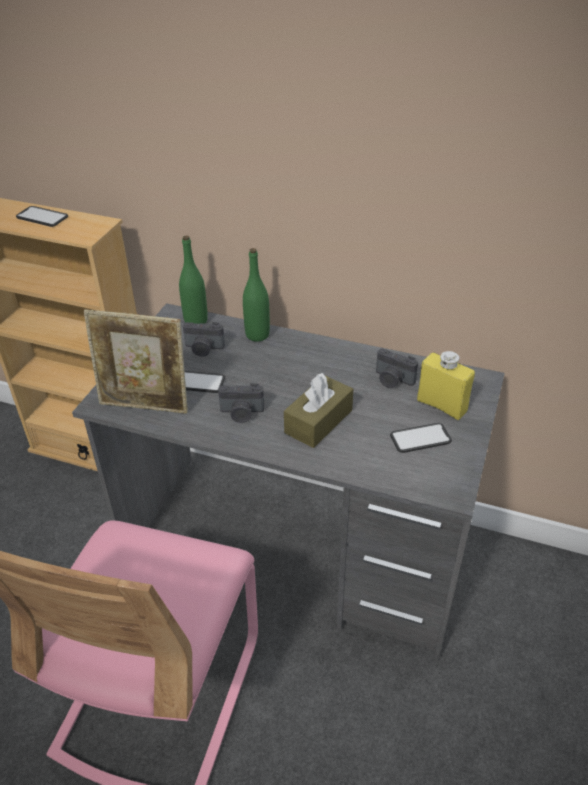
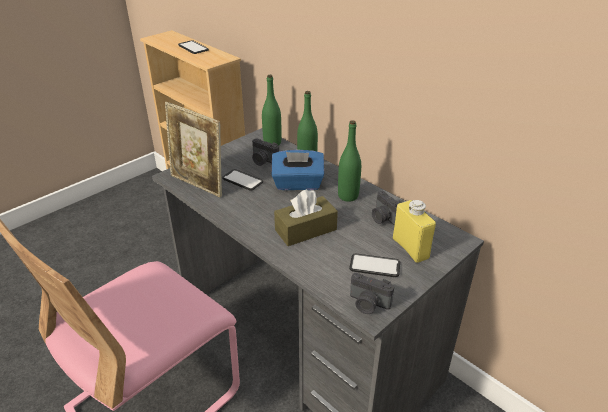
camera: 25 degrees right, 5 degrees down
camera [218,383,264,423] -> camera moved to [350,273,394,314]
none -> blue tissue box [272,150,324,190]
none -> green bottle [338,120,361,202]

